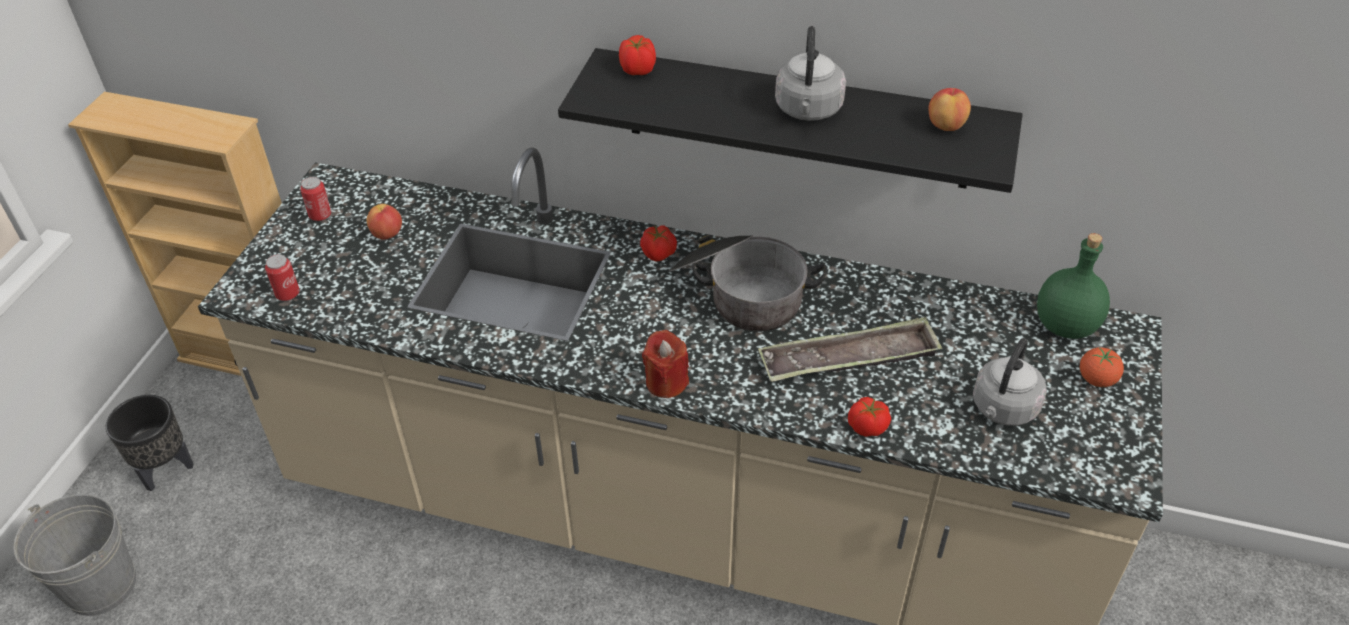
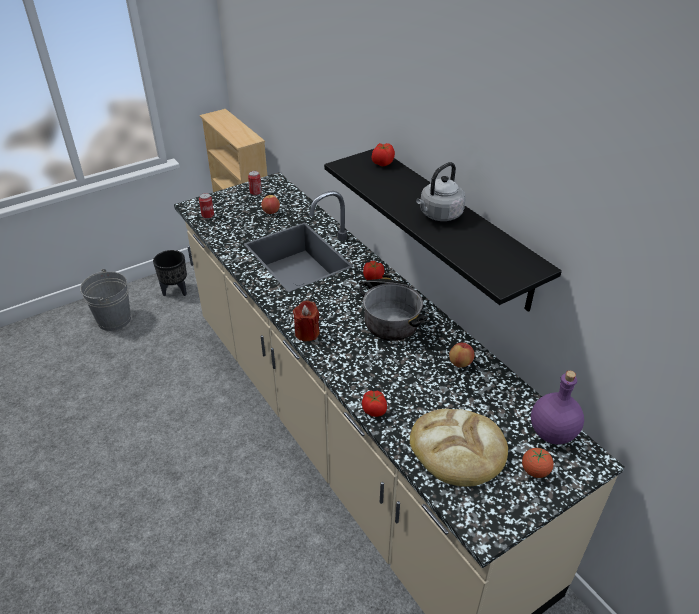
camera: 40 degrees right, 5 degrees down
tray [758,317,942,382] -> none
apple [929,88,971,131] -> apple moved to [449,343,474,368]
grey kettle [973,338,1047,426] -> bread [410,409,508,487]
green bottle [1037,233,1110,339] -> purple bottle [531,370,584,444]

